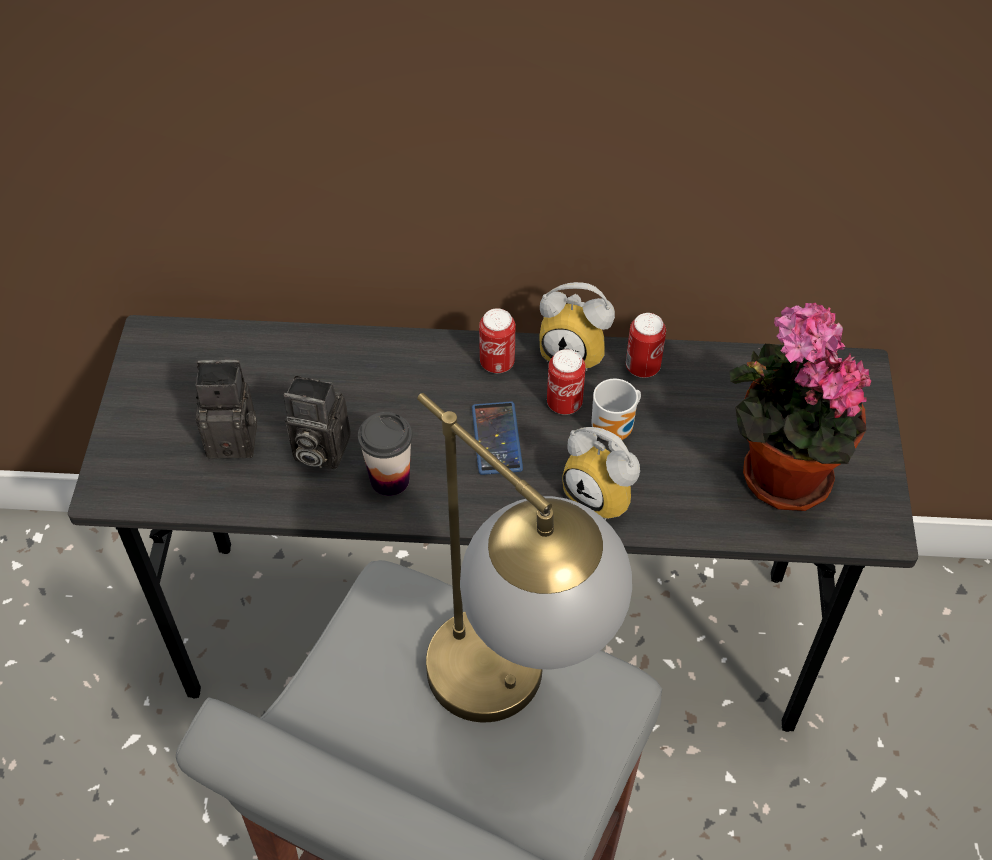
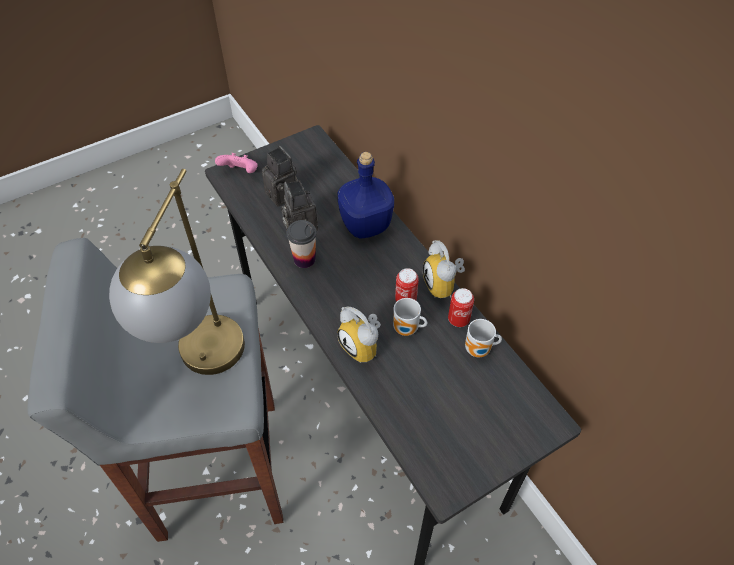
camera: 55 degrees right, 0 degrees up
phone [472,401,523,475] -> none
can [479,308,515,373] -> none
alarm clock [563,427,640,520] -> alarm clock turned 45 degrees counterclockwise [337,307,381,363]
potted plant [730,303,871,511] -> none
none -> pink game controller [215,153,258,173]
none -> blue bottle [338,152,394,239]
none -> mug [465,319,502,357]

